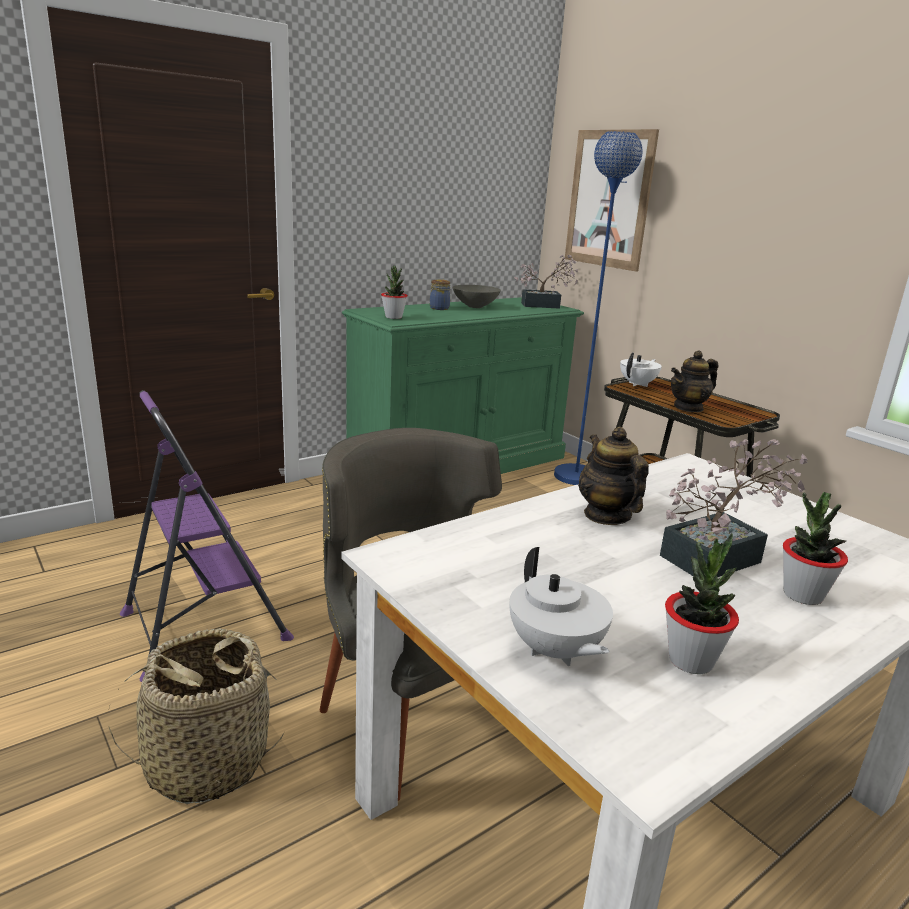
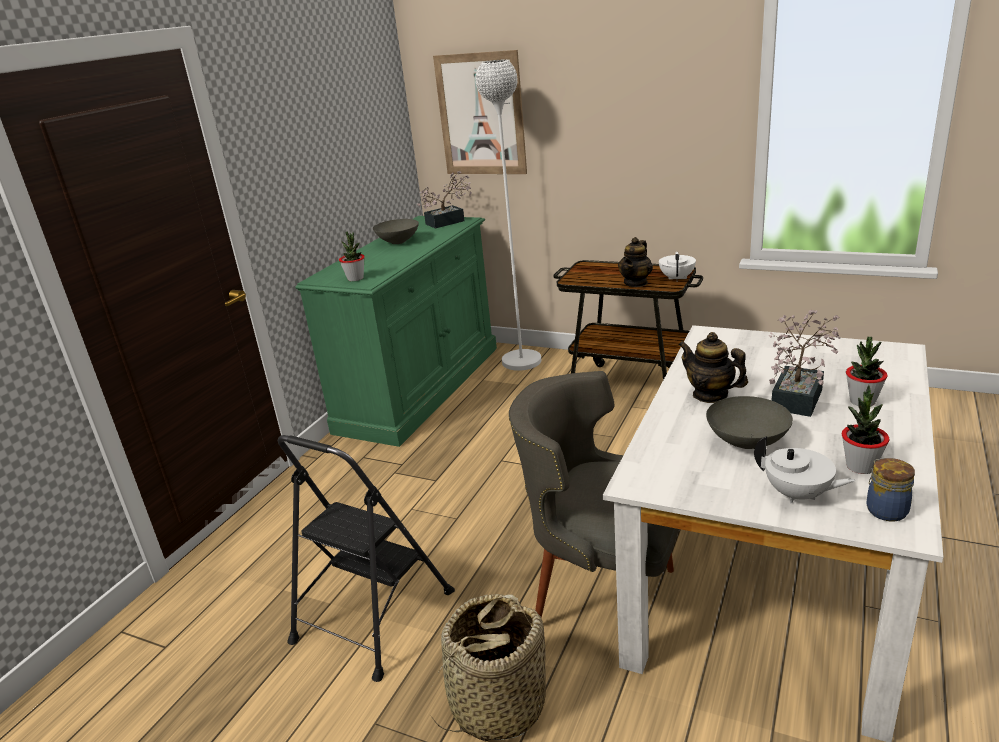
camera: 25 degrees left, 5 degrees up
purple step ladder [120,390,294,682] -> black step ladder [278,435,455,682]
jar [430,279,450,310] -> jar moved to [866,458,915,521]
blue floor lamp [554,131,643,485] -> white floor lamp [475,59,541,371]
white teapot [620,353,662,387] -> white teapot moved to [659,252,696,282]
none -> grey bowl [706,396,793,449]

